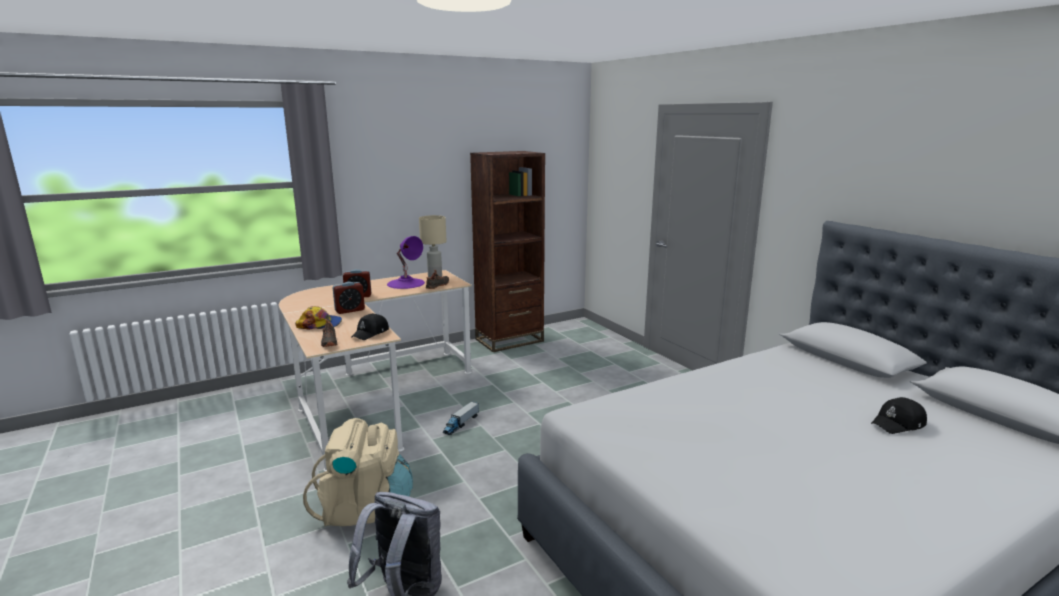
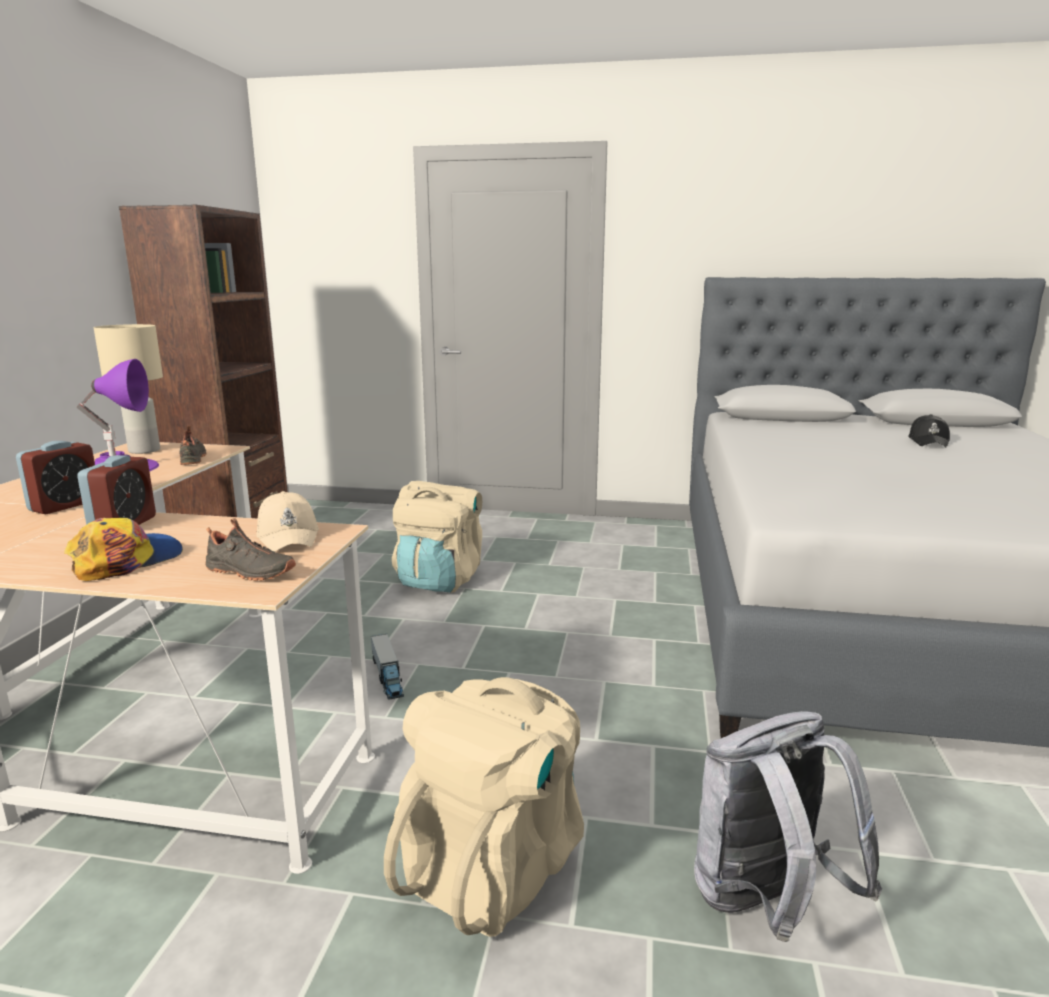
camera: 50 degrees left, 0 degrees up
black cap [351,313,389,340] -> beige cap [257,491,319,552]
none -> beige backpack [392,481,482,593]

